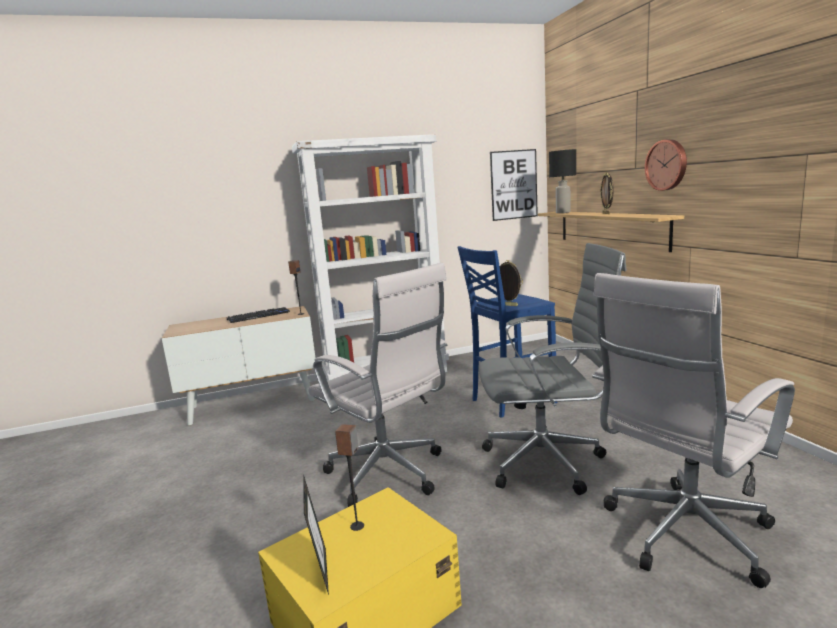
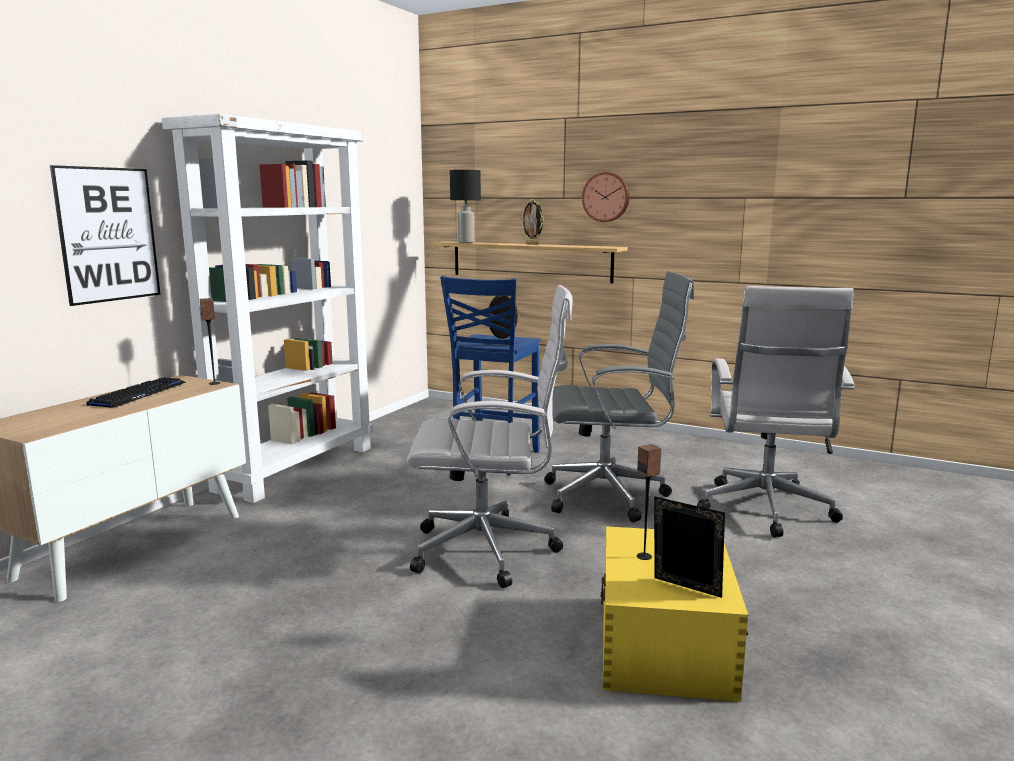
camera: 45 degrees left, 0 degrees up
grey office chair [478,243,627,495] -> grey office chair turned 45 degrees clockwise [544,271,695,522]
picture [490,149,538,221] -> picture moved to [50,165,160,306]

